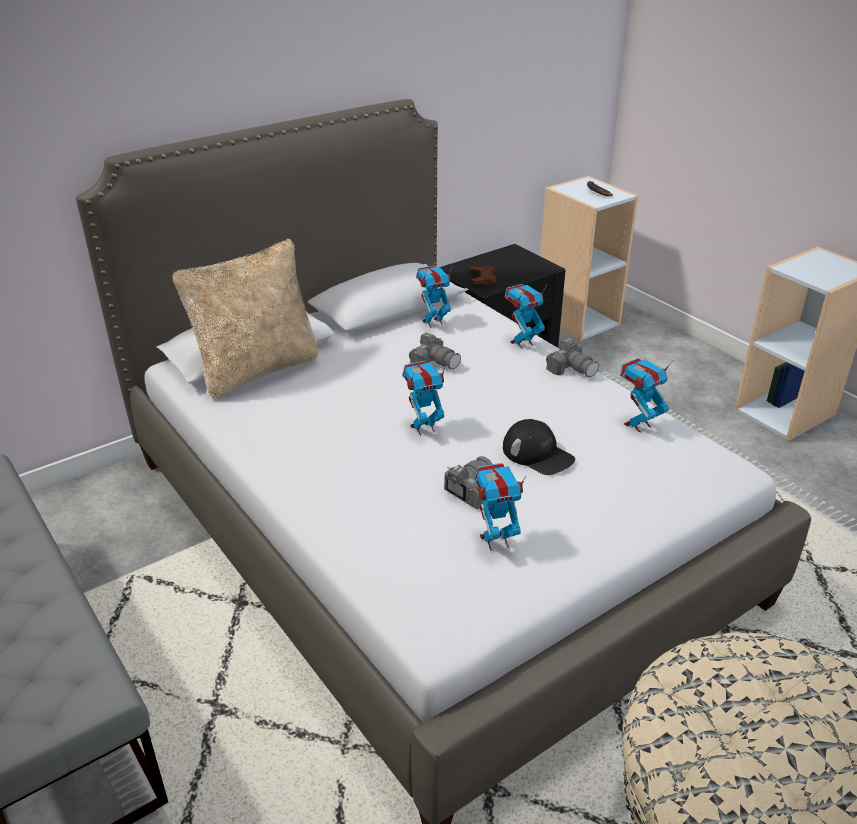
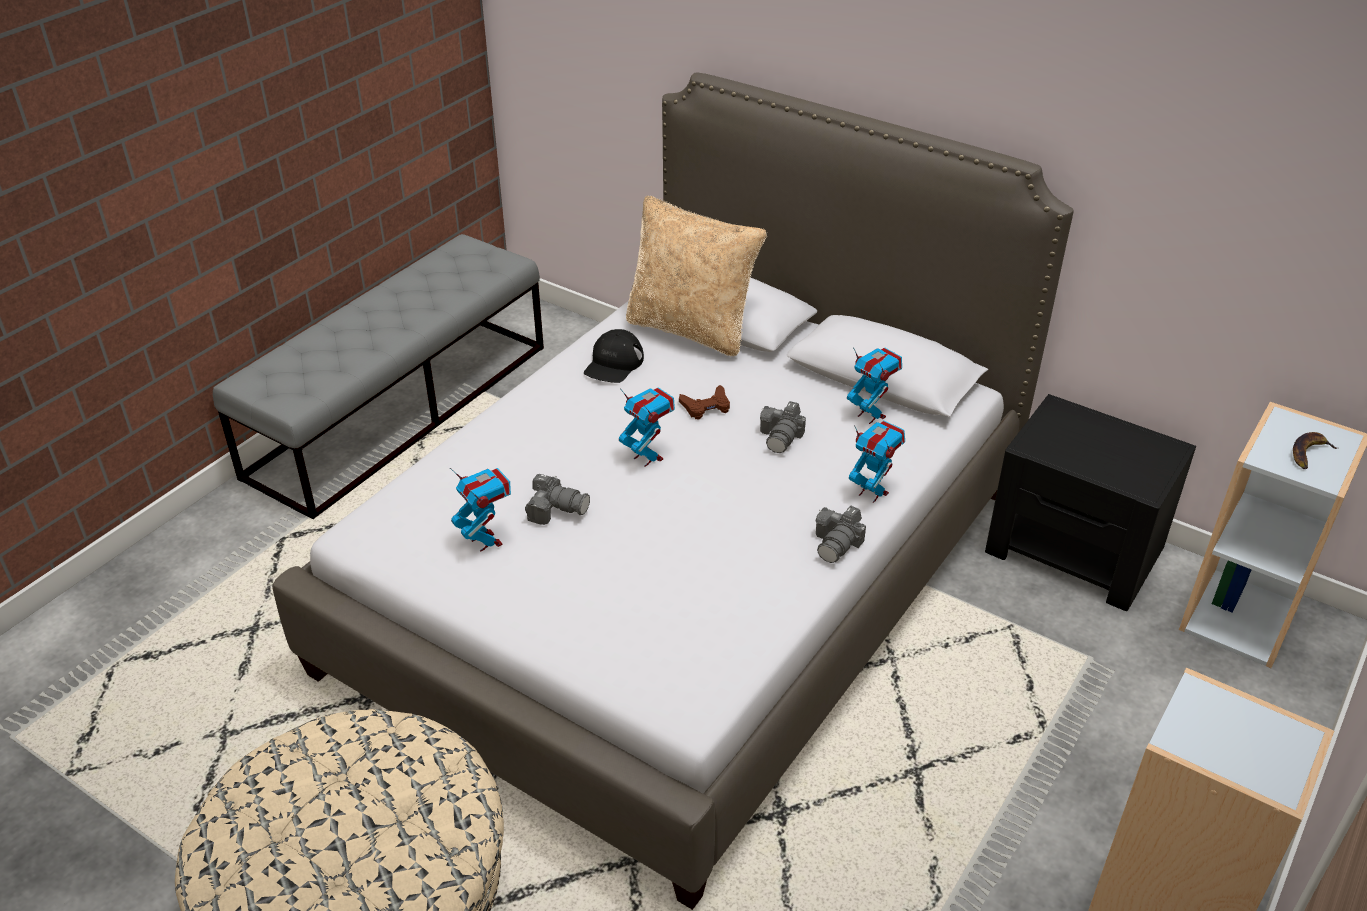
camera: 70 degrees right, 5 degrees up
brown game controller [469,266,496,285] -> brown game controller moved to [679,385,730,419]
black cap [503,419,575,475] -> black cap moved to [584,329,644,383]
toy robot [620,358,674,433] -> none

